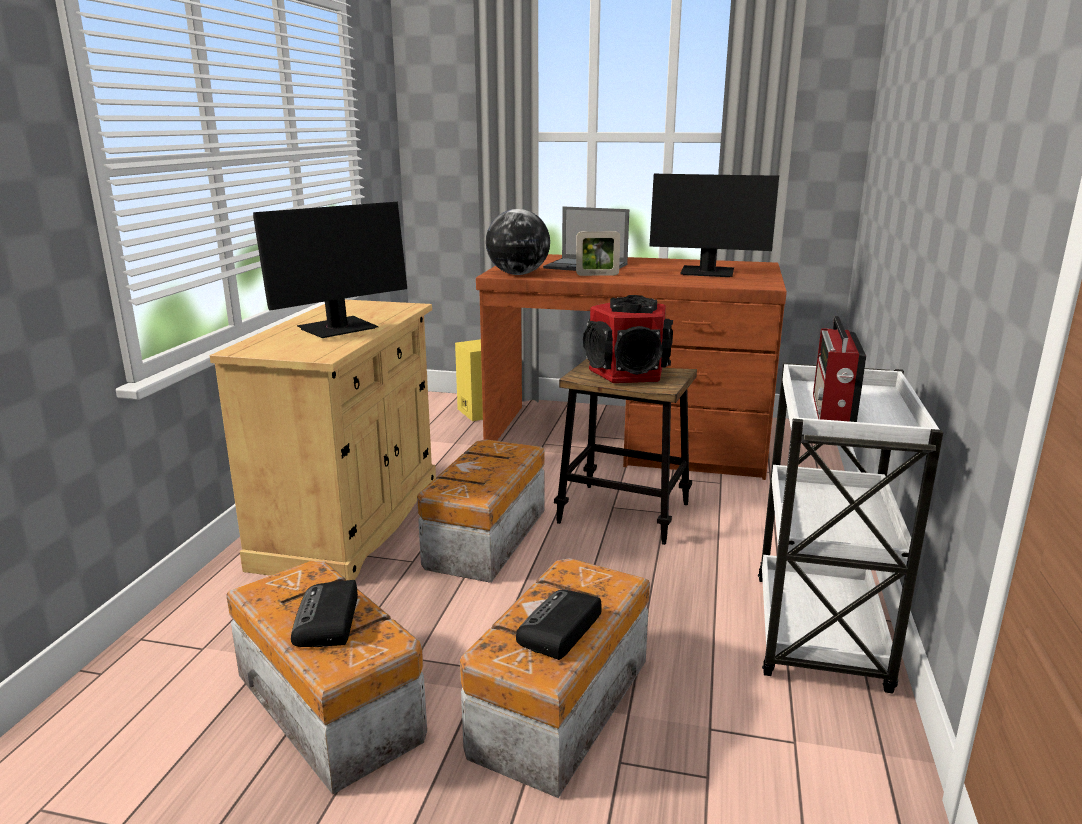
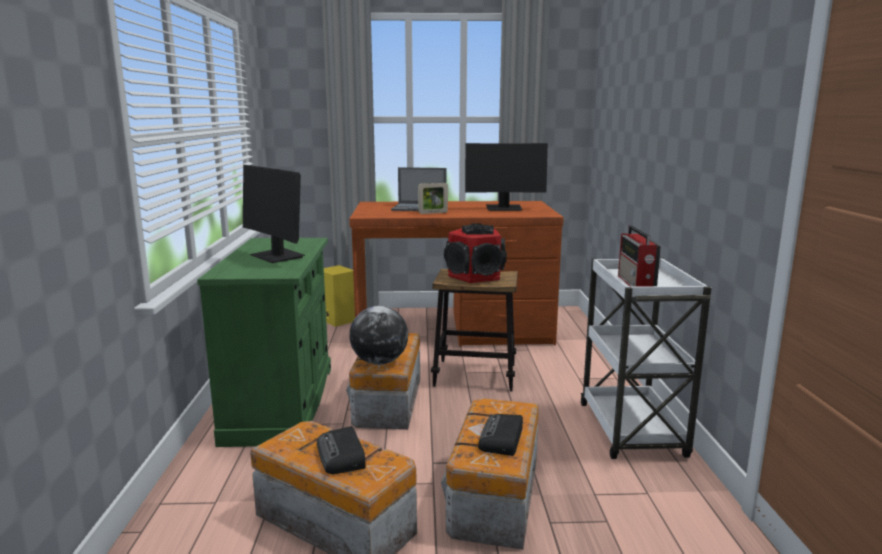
camera: 15 degrees left, 5 degrees down
beige cabinet [210,300,436,580] -> green cabinet [197,238,331,447]
monitor [253,202,407,338] -> monitor turned 105 degrees clockwise [243,165,305,263]
globe [486,209,550,275] -> globe moved to [350,306,408,365]

